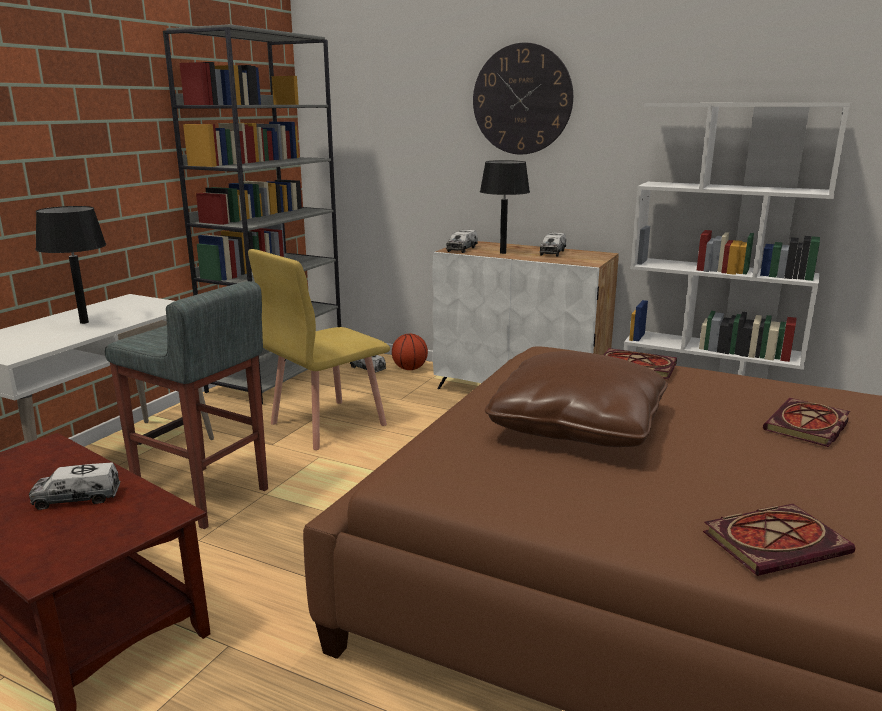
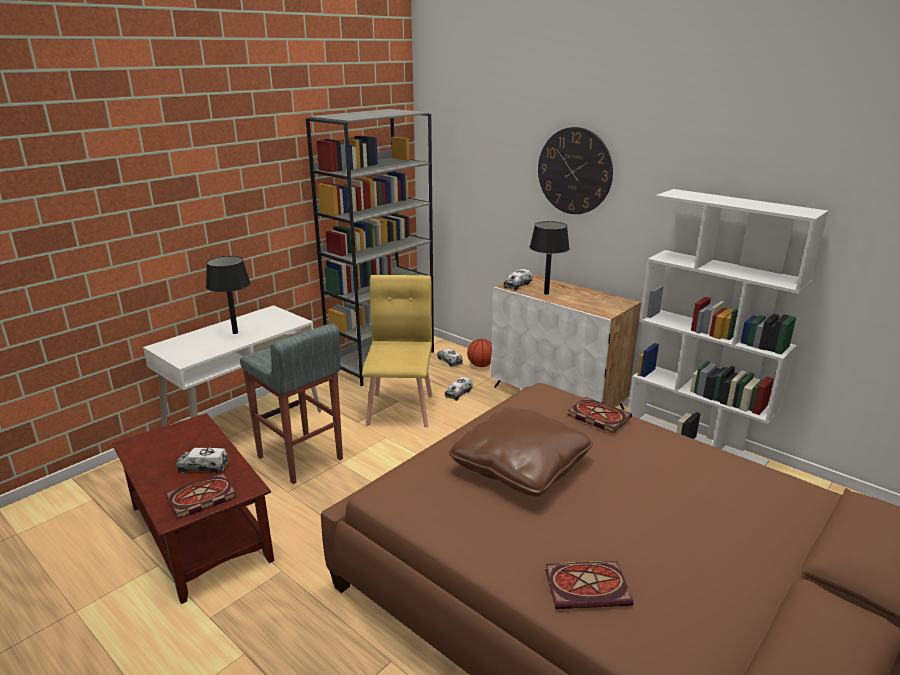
camera: 15 degrees right, 5 degrees up
yellow chair [248,249,390,450] -> yellow chair turned 120 degrees clockwise [362,275,433,427]
toy truck [539,233,566,257] -> toy truck moved to [445,376,473,401]
book [763,398,850,447] -> book moved to [165,473,237,519]

